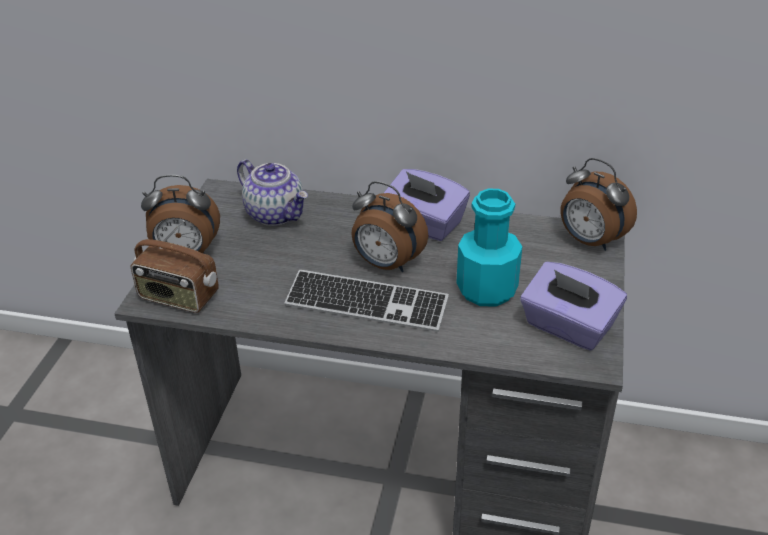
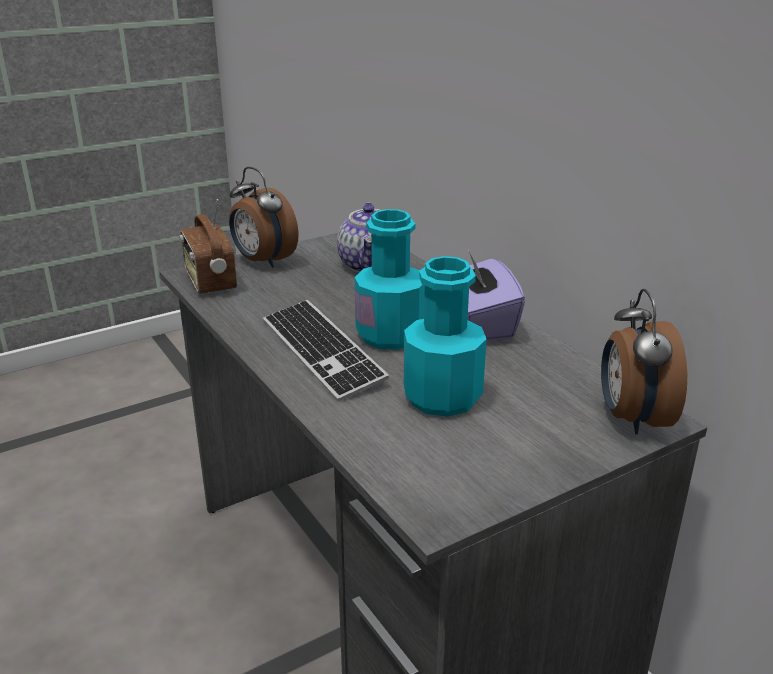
camera: 45 degrees right, 10 degrees down
alarm clock [351,181,428,272] -> turquoise bottle [355,209,425,350]
purple tissue box [520,262,627,350] -> none

